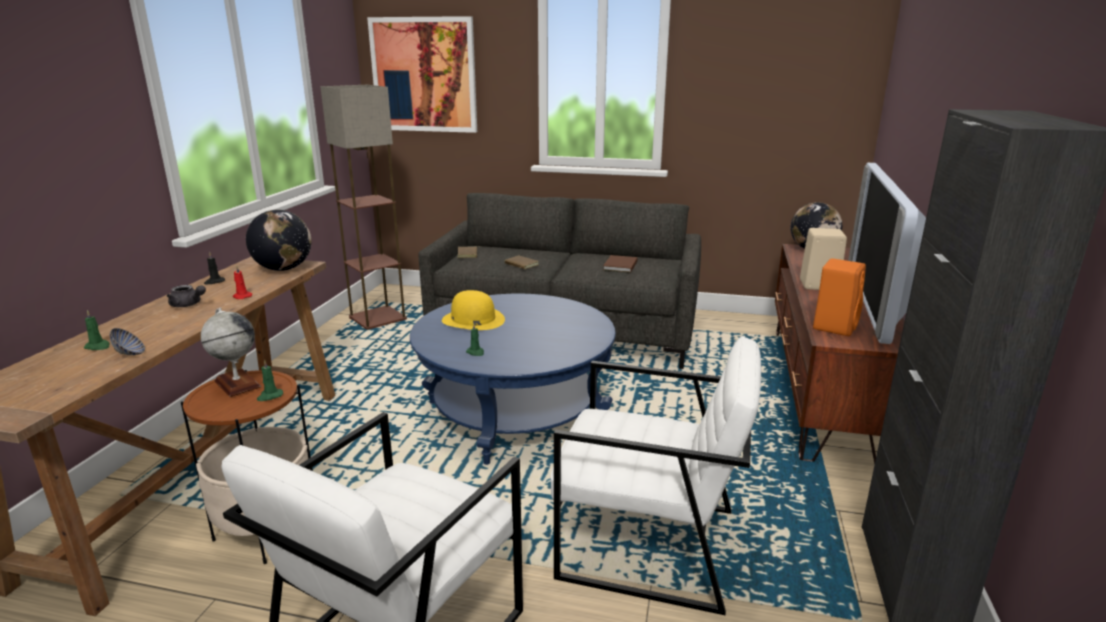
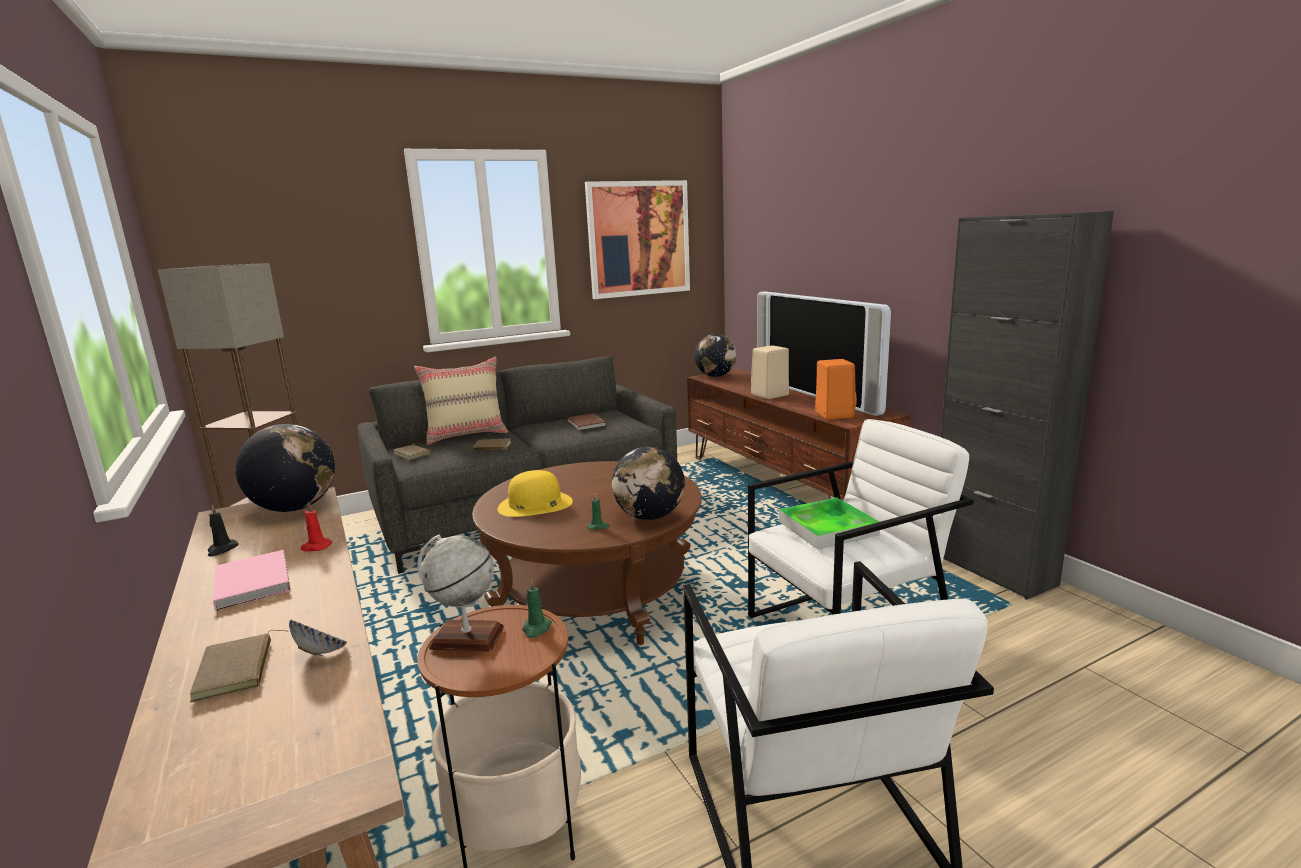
camera: 40 degrees left, 5 degrees down
green candle [84,310,110,350] -> brown book [190,630,289,702]
grey teapot [167,285,206,307] -> pink book [213,550,291,611]
picture [367,16,477,133] -> picture moved to [585,180,690,299]
blue coffee table [410,294,616,465] -> brown coffee table [472,461,702,645]
none -> beige pillow [414,357,508,445]
none -> globe [612,447,685,520]
none -> tray [779,497,880,549]

